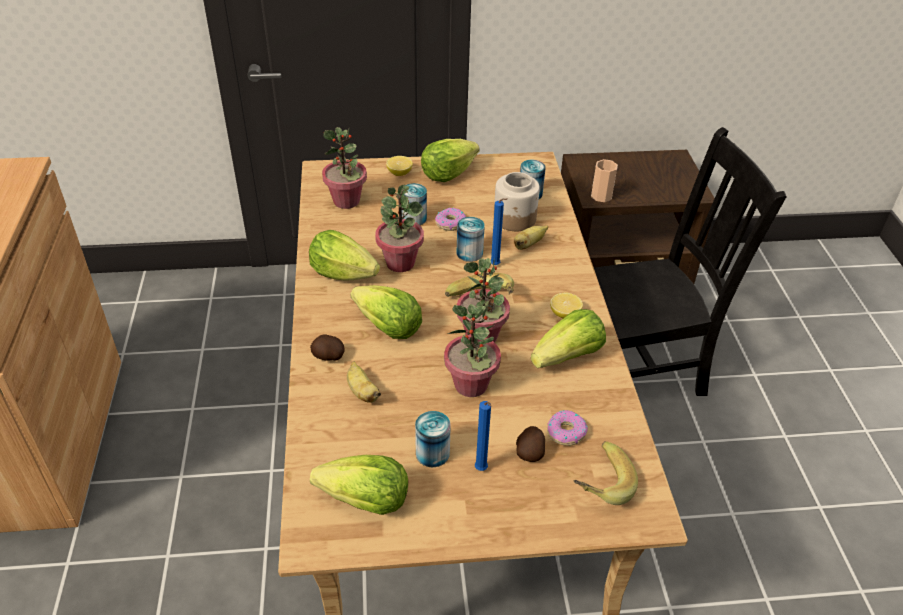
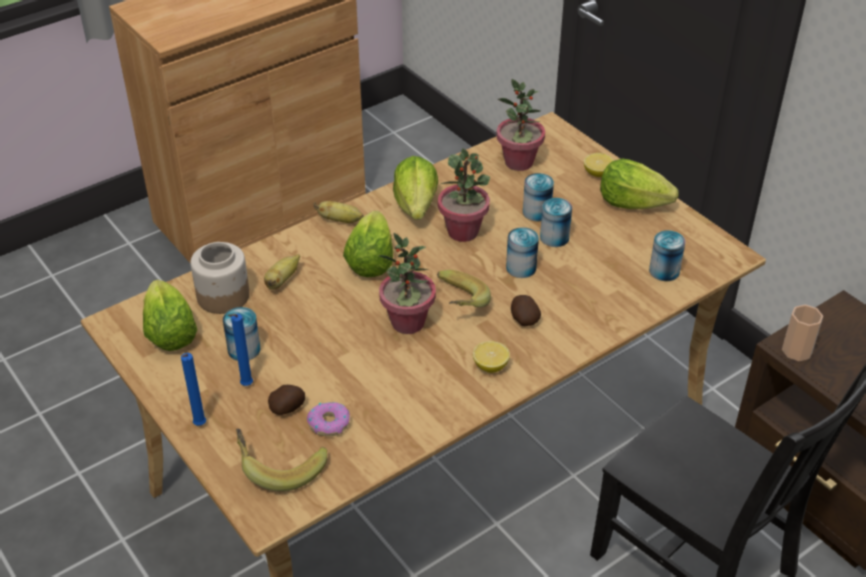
camera: 60 degrees right, 0 degrees up
potato [310,334,345,361] -> potato moved to [511,295,541,326]
donut [435,208,466,231] -> can [540,198,572,247]
potted plant [444,304,501,397] -> none
blue candle [491,198,508,265] -> blue candle moved to [181,353,206,426]
jar [494,172,540,231] -> jar moved to [190,242,250,314]
banana [514,225,548,250] -> banana moved to [314,201,363,223]
lettuce [531,309,606,368] -> none

